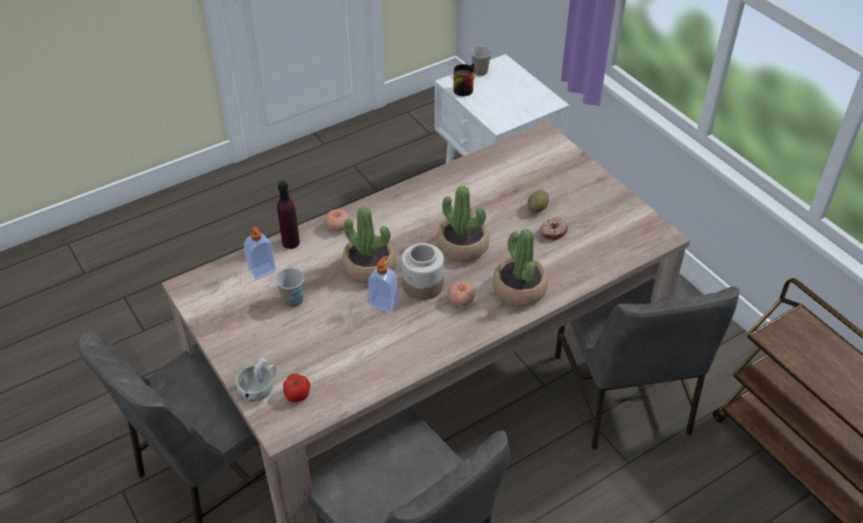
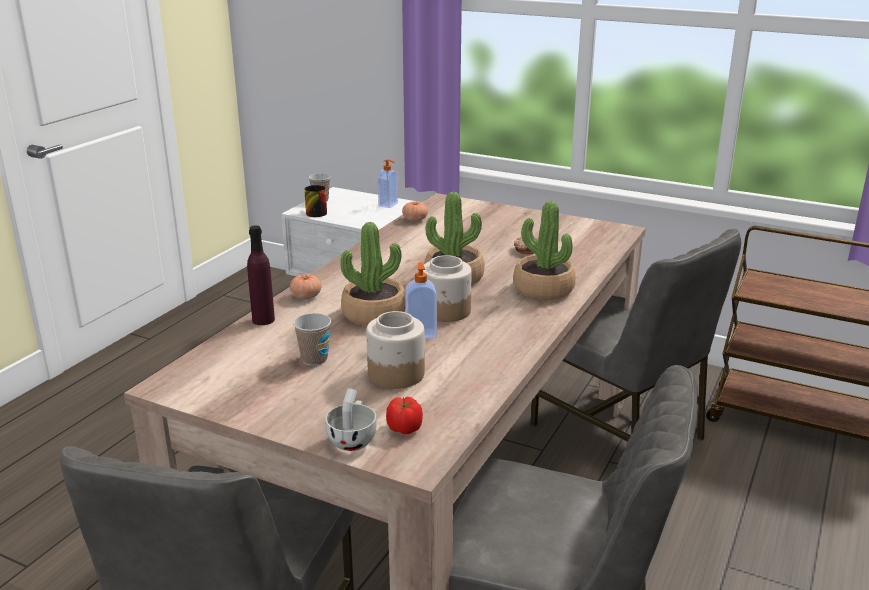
camera: 30 degrees left, 20 degrees down
soap dispenser [244,226,276,280] -> soap dispenser moved to [378,159,398,208]
tomato [447,281,475,307] -> tomato moved to [402,201,428,221]
potato [527,190,549,212] -> none
none -> jar [366,311,425,389]

